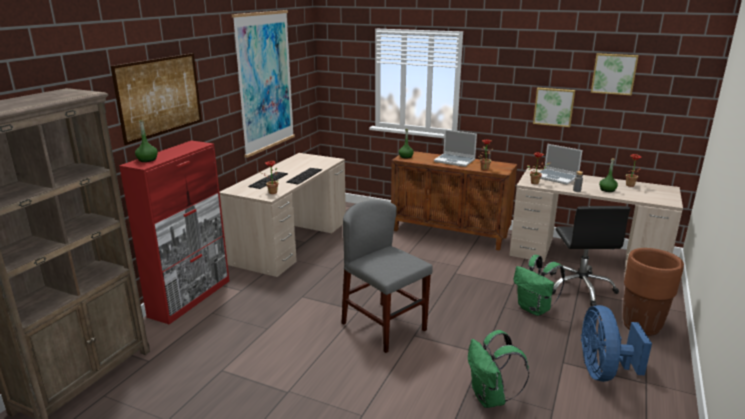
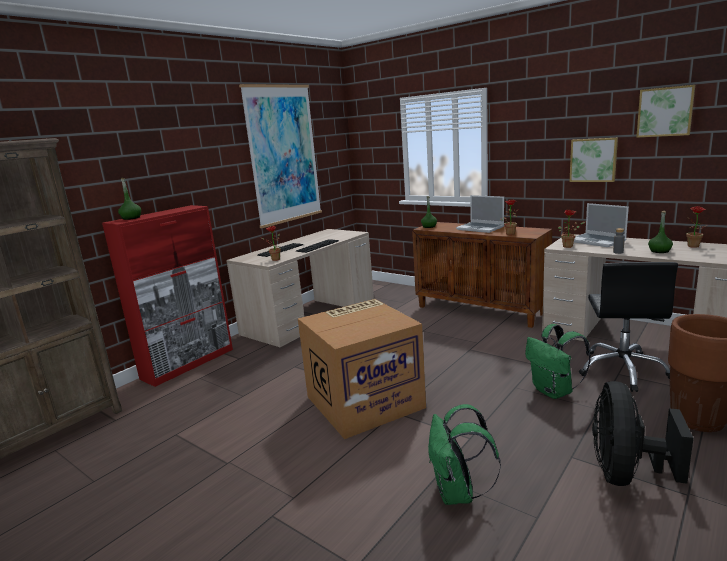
camera: 15 degrees right, 5 degrees down
picture [111,53,202,145] -> none
grey chair [341,200,433,353] -> cardboard box [298,299,426,439]
blue fan [581,305,652,382] -> black fan [592,381,693,486]

